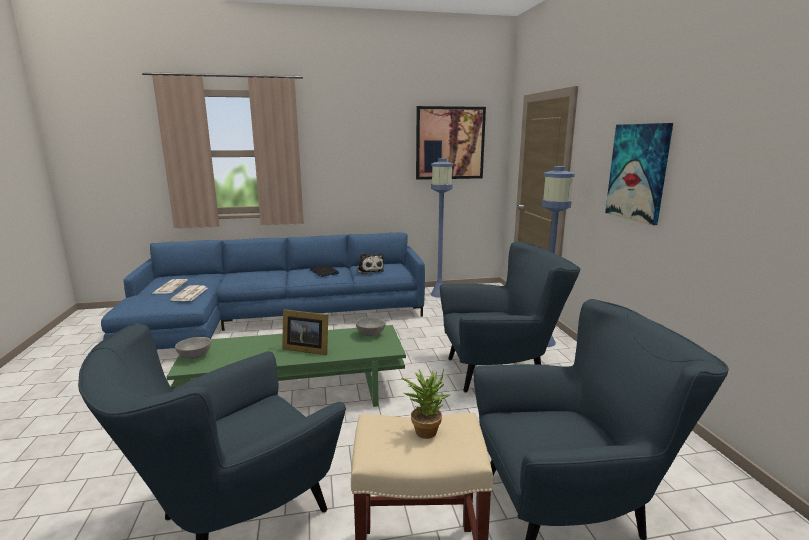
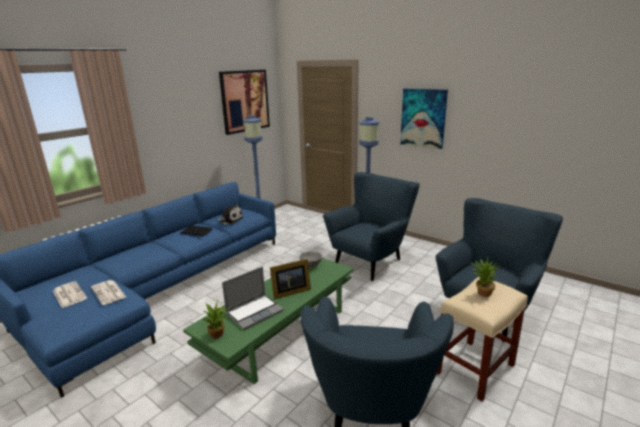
camera: 40 degrees left, 5 degrees up
grey bowl [175,337,211,359] -> potted plant [203,299,231,338]
none -> laptop [222,267,284,330]

